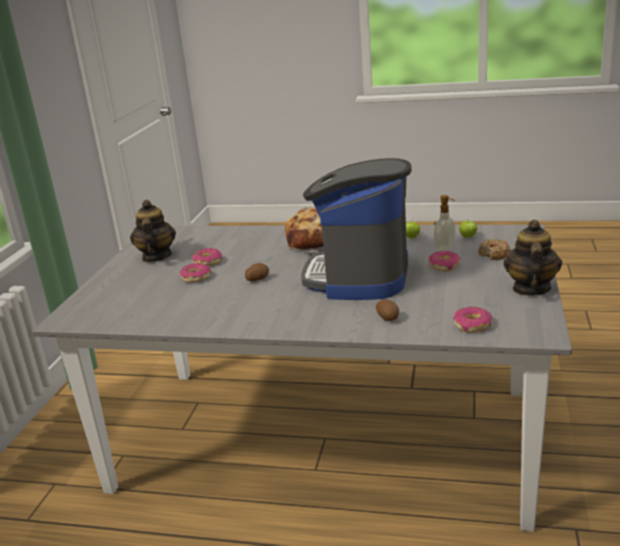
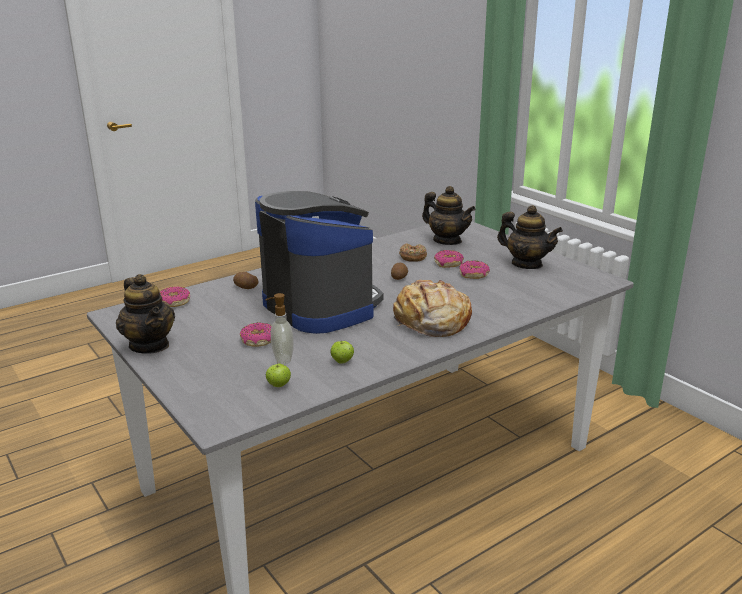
camera: 130 degrees right, 0 degrees up
donut [478,239,511,260] -> donut moved to [399,243,427,262]
none -> teapot [422,186,476,245]

